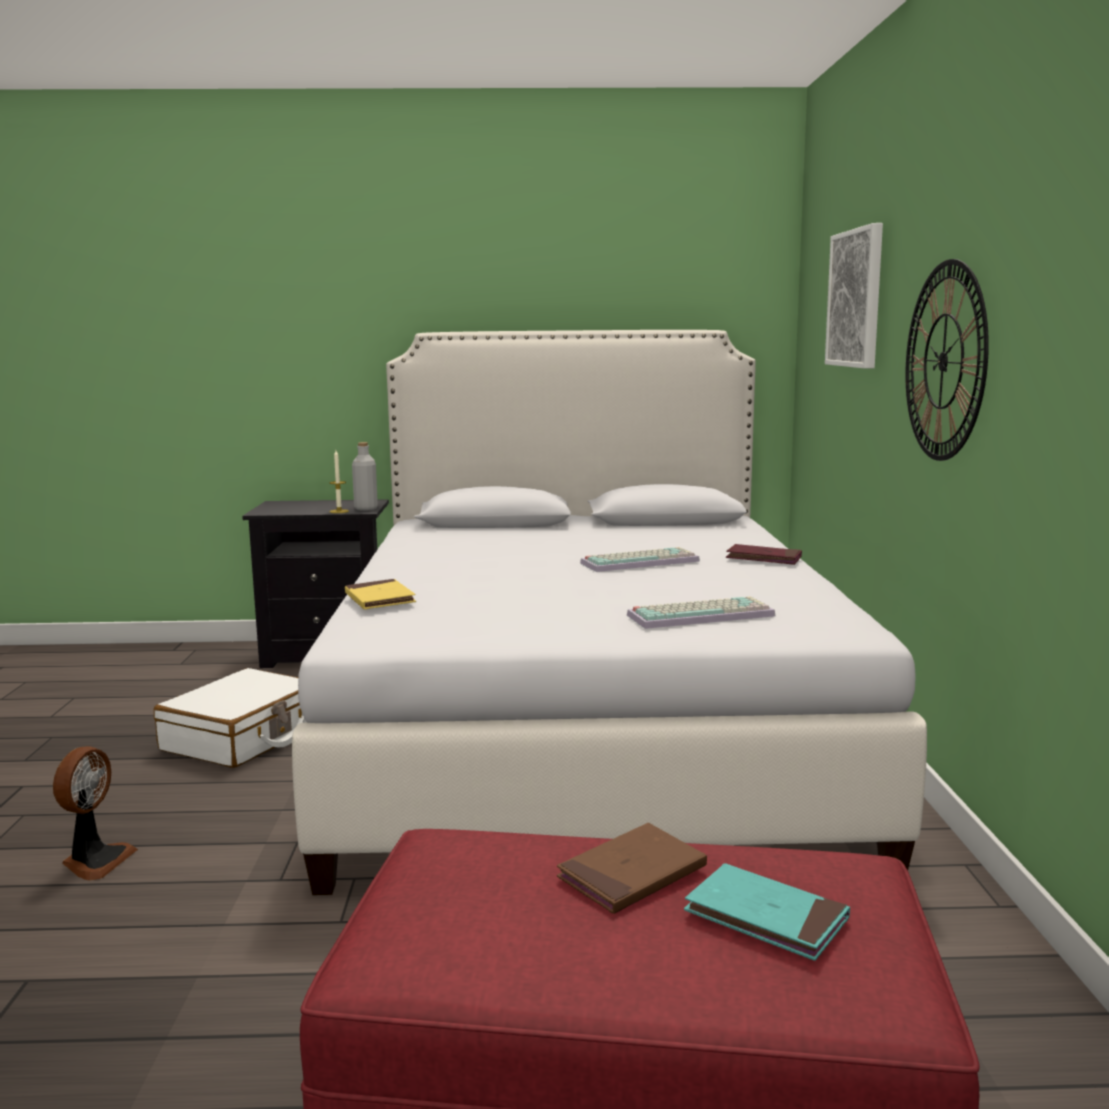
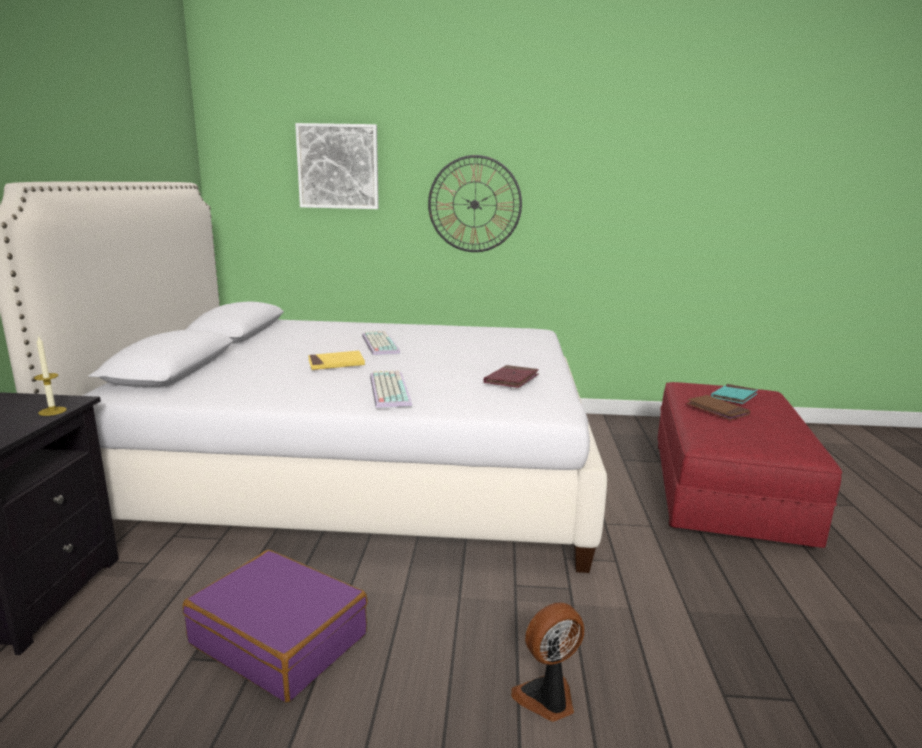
camera: 85 degrees left, 5 degrees up
fan [53,746,138,881] -> fan turned 45 degrees counterclockwise [511,603,584,722]
white suitcase [154,668,308,768] -> purple suitcase [183,550,368,702]
yellow book [345,579,416,609] -> yellow book moved to [308,351,365,370]
grey bottle [352,442,378,511] -> none
keyboard [627,596,775,629] -> keyboard moved to [370,370,412,408]
red book [726,544,802,565] -> red book moved to [484,365,539,388]

